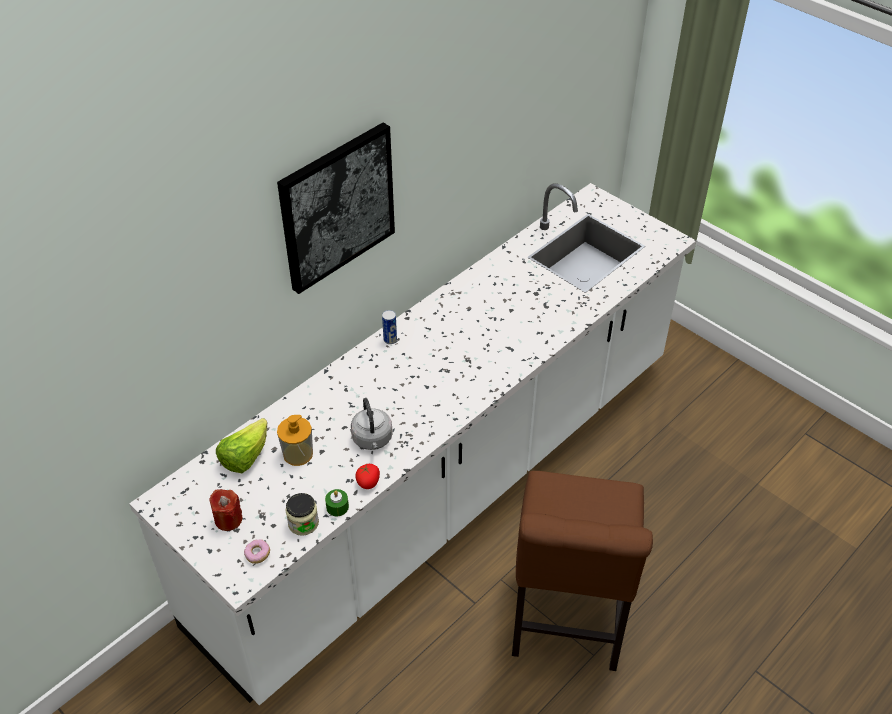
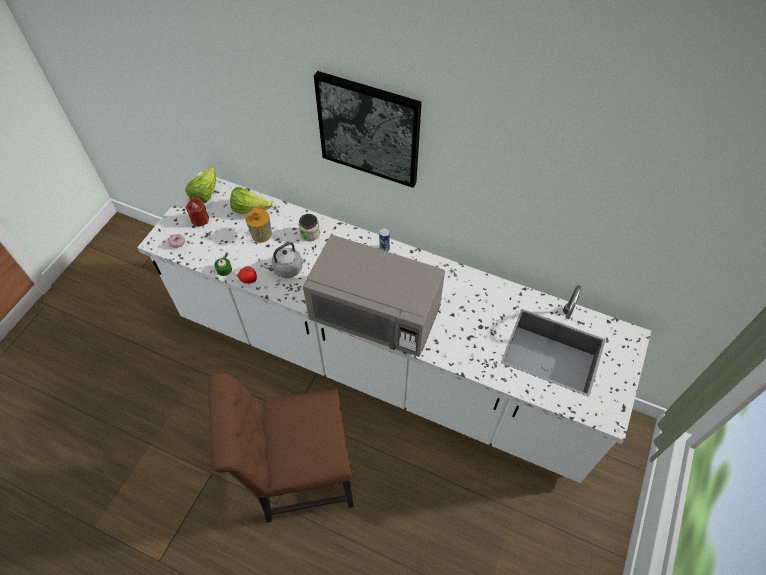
camera: 70 degrees right, 10 degrees up
jar [285,493,319,536] -> jar moved to [299,214,320,241]
none -> lettuce [185,167,216,203]
none -> grey microwave [303,235,445,357]

